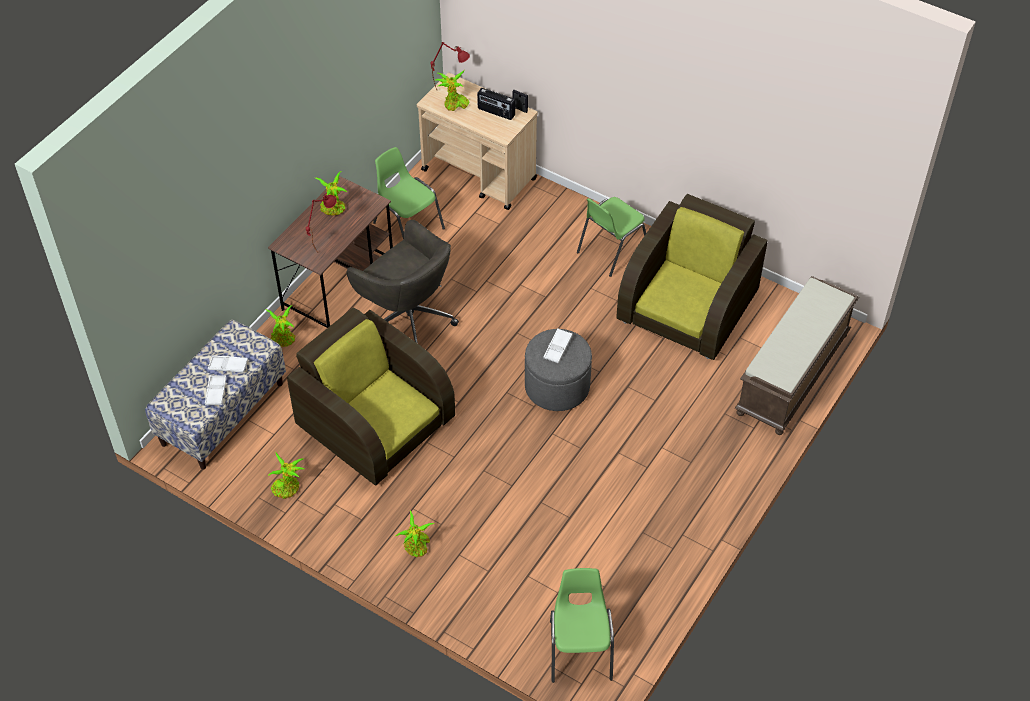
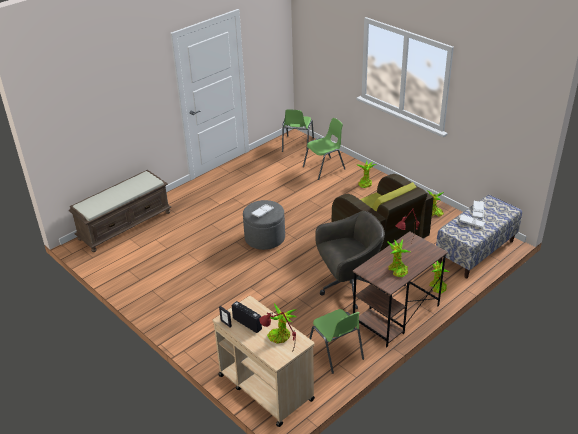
camera: 165 degrees left, 15 degrees down
grey office chair [346,220,459,343] -> grey office chair turned 105 degrees clockwise [315,211,385,309]
green chair [577,197,646,277] -> green chair moved to [303,118,345,180]
brown armchair [616,194,768,360] -> none

